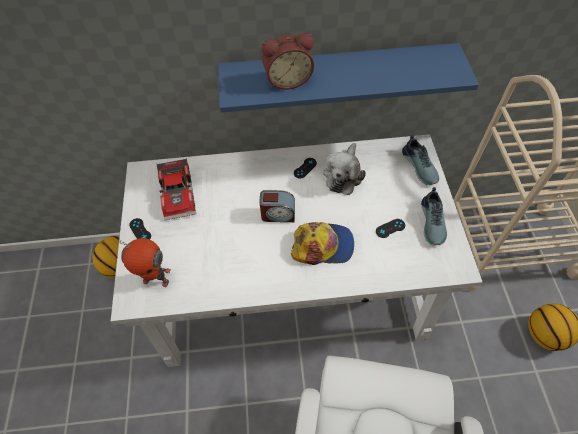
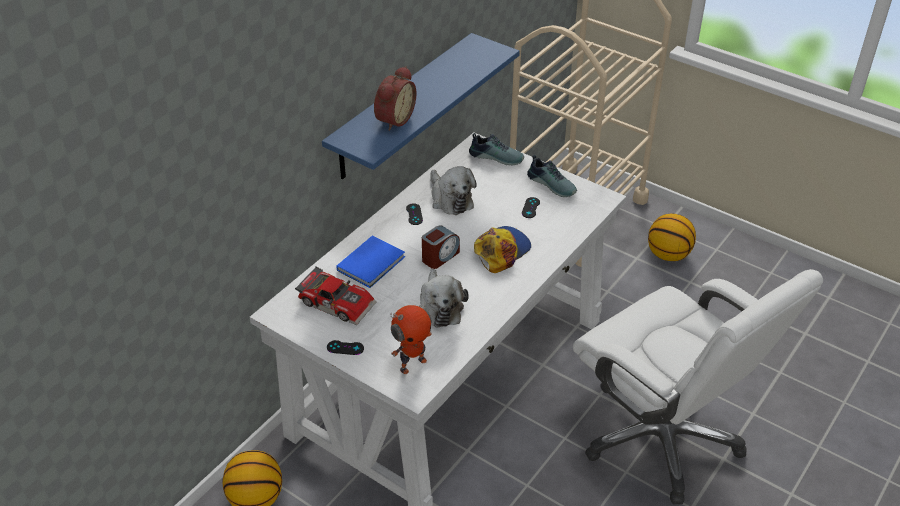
camera: 50 degrees left, 15 degrees down
none -> blue book [337,236,405,288]
none -> plush toy [419,269,469,328]

